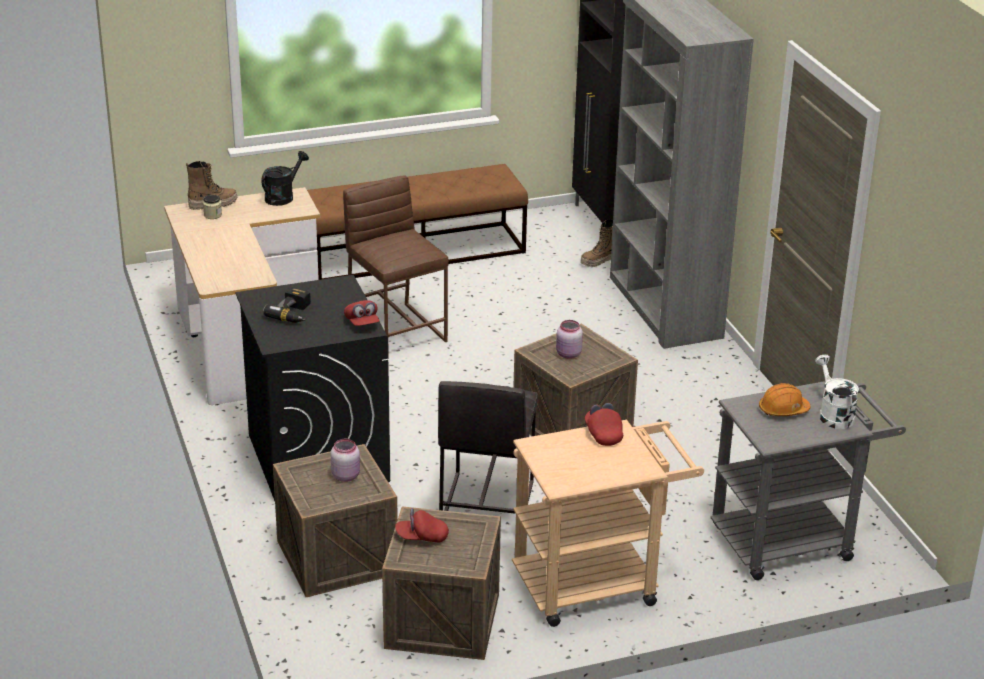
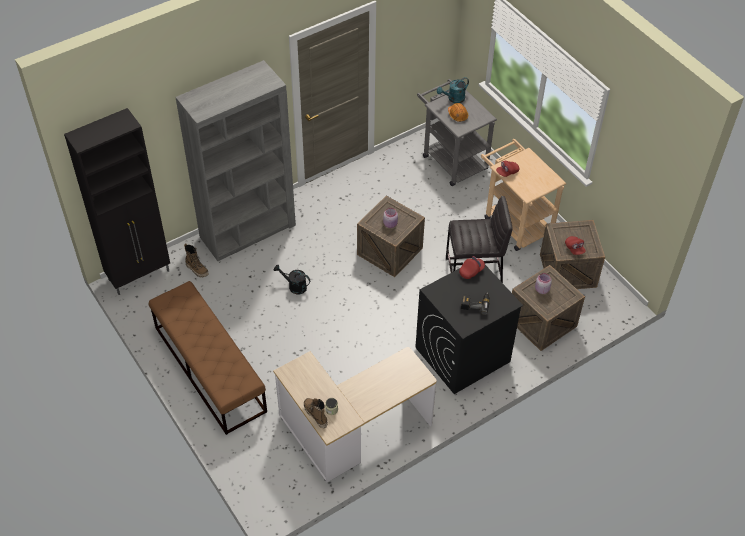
camera: 105 degrees left, 20 degrees up
black watering can [261,151,309,206] -> black watering can moved to [274,265,310,294]
brown stool [343,176,449,359] -> none
white watering can [815,355,859,429] -> turquoise watering can [437,77,469,103]

